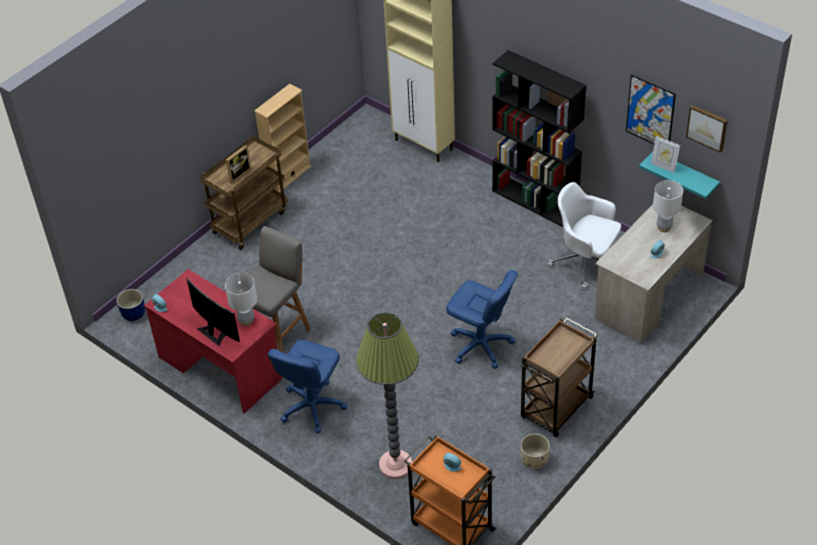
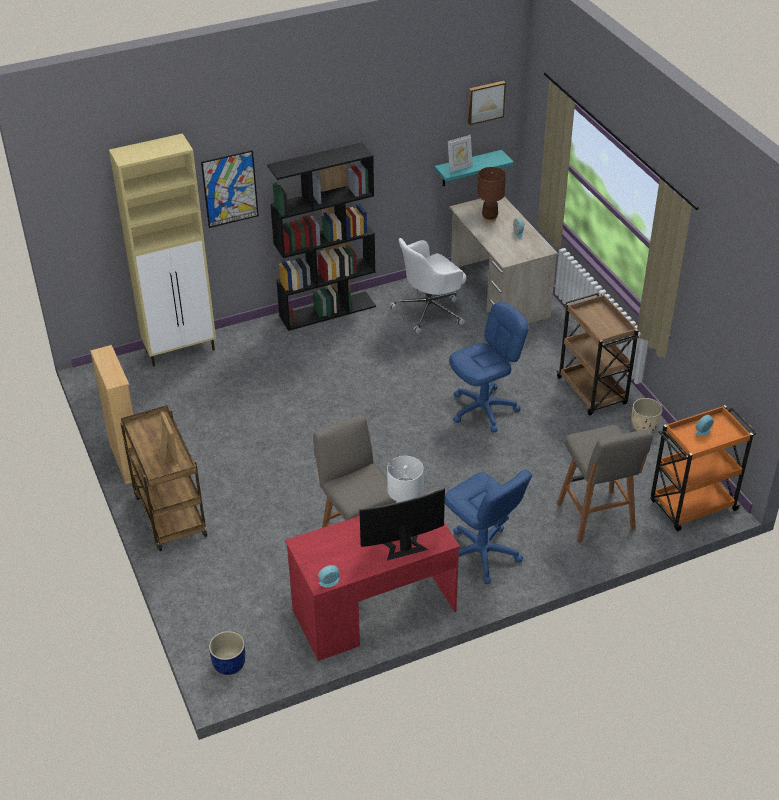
camera: 65 degrees left, 5 degrees down
floor lamp [356,312,419,479] -> grey stool [557,425,653,543]
picture [626,75,676,144] -> picture moved to [201,150,259,228]
white table lamp [653,180,683,232] -> brown table lamp [477,167,506,222]

